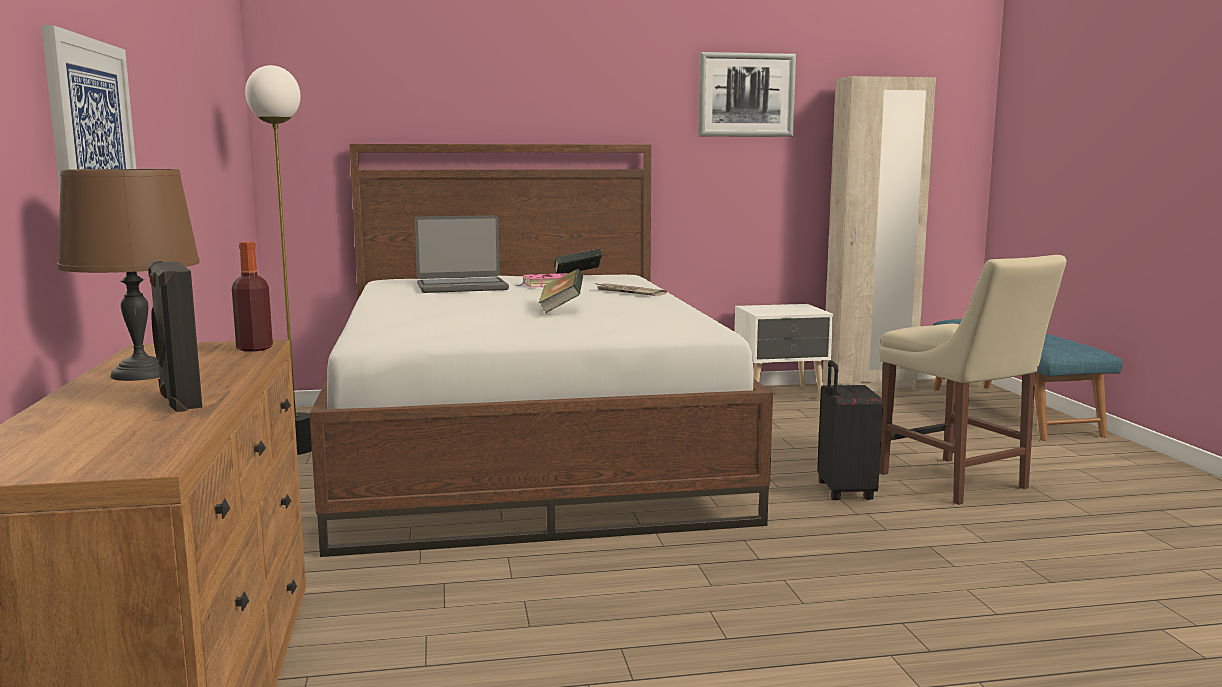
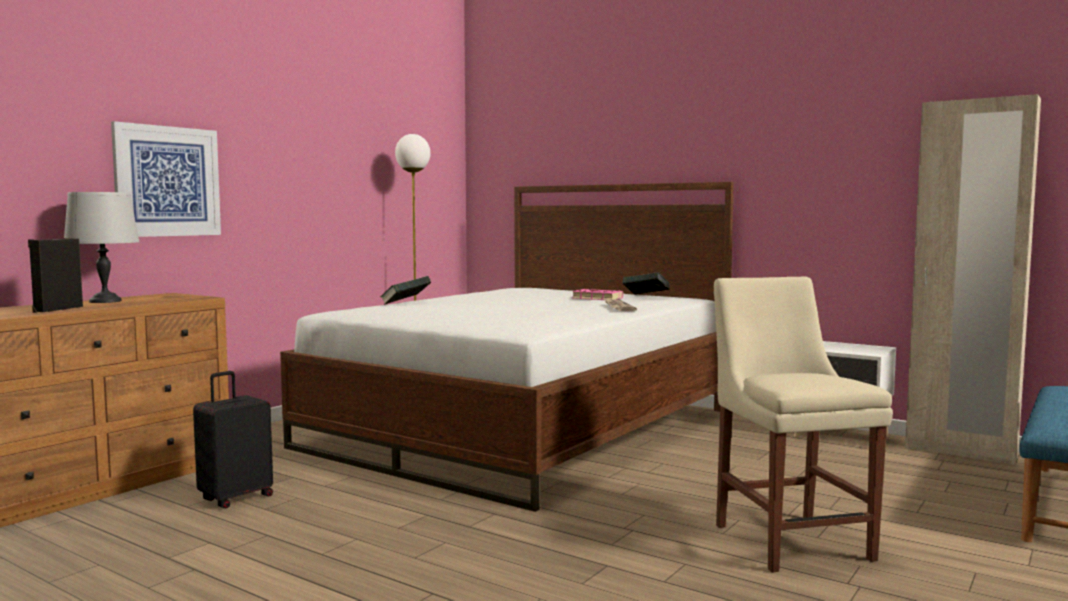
camera: 45 degrees right, 5 degrees down
brown table lamp [57,169,200,381] -> grey table lamp [64,192,139,303]
bottle [232,242,273,352] -> none
laptop [415,215,509,293] -> none
book [539,269,583,313] -> book moved to [380,276,431,305]
picture [698,52,796,137] -> none
black suitcase [817,360,883,500] -> black suitcase moved to [193,371,273,508]
beige chair [879,255,1066,505] -> beige chair turned 150 degrees clockwise [714,276,893,573]

